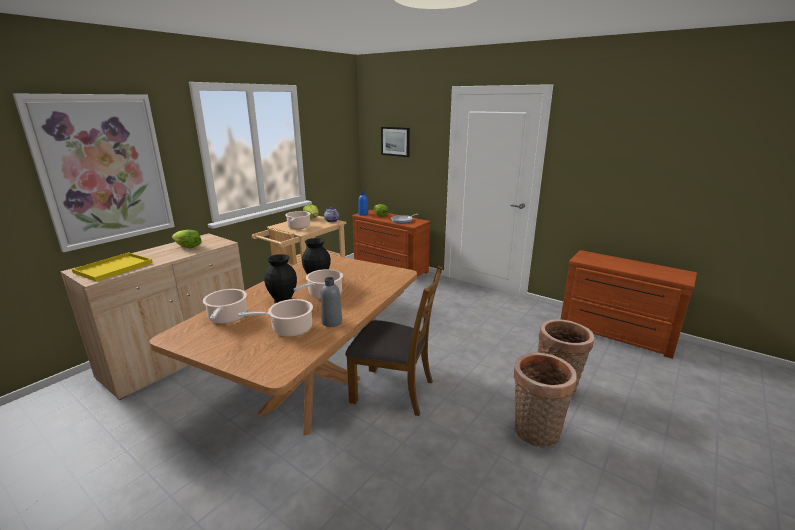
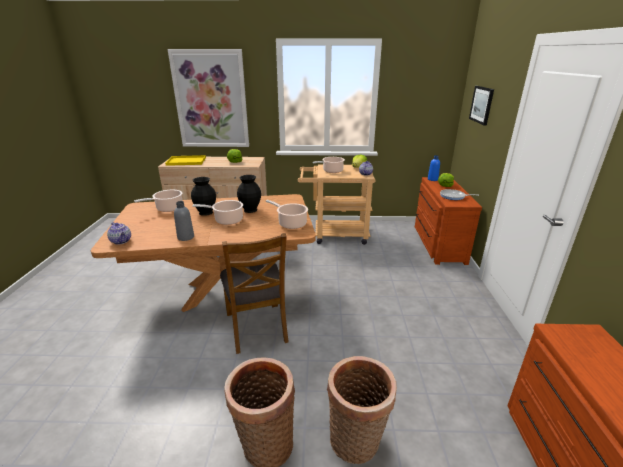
camera: 55 degrees right, 5 degrees up
cooking pot [239,299,313,337] -> cooking pot moved to [266,200,308,229]
none -> teapot [107,222,131,245]

